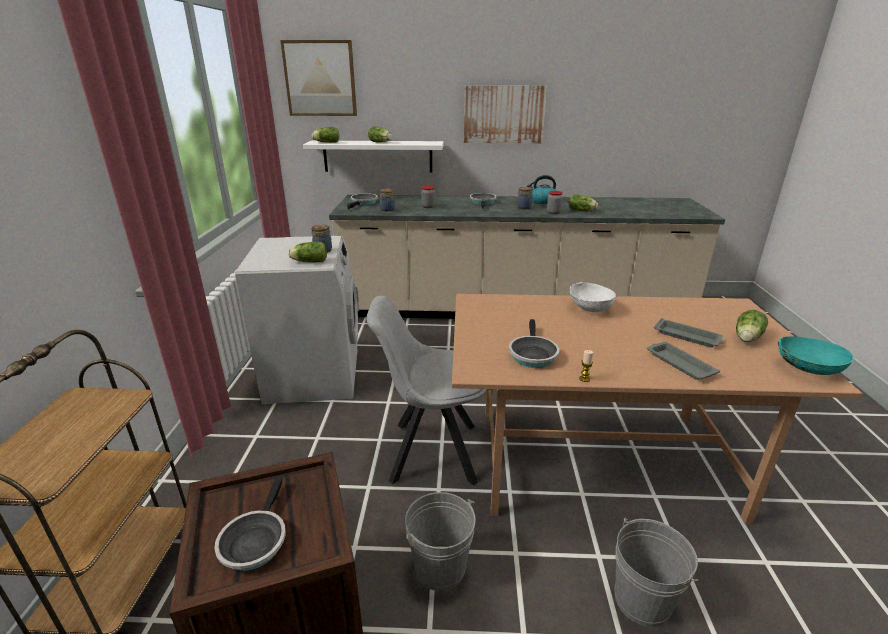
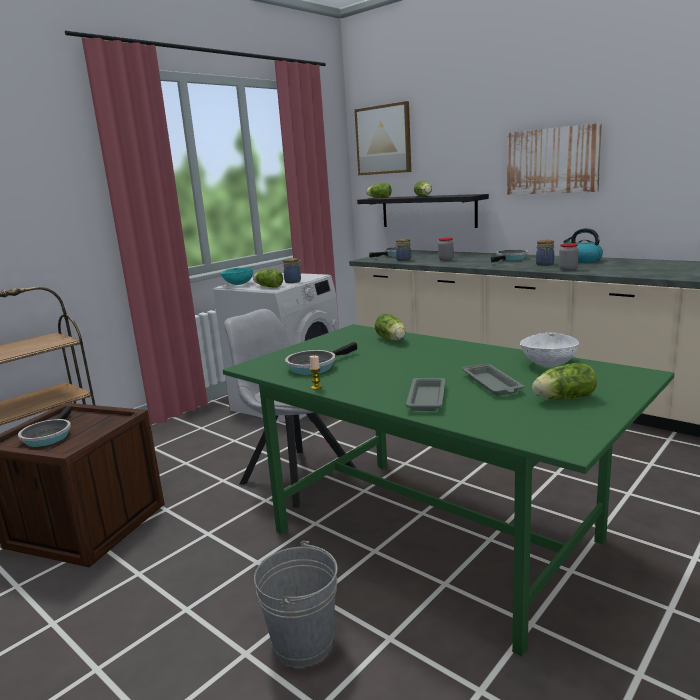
camera: 40 degrees right, 10 degrees down
frying pan [214,476,286,571] -> frying pan turned 45 degrees counterclockwise [18,406,71,447]
white shelf [303,140,444,173] -> black shelf [357,194,489,228]
grey bucket [405,492,476,591] -> none
brown dining table [452,294,863,524] -> green dining table [223,324,675,656]
lettuce [569,194,598,211] -> lettuce moved to [375,313,406,341]
white bowl [569,282,616,312] -> white bowl moved to [519,333,579,367]
turquoise bowl [777,336,853,375] -> turquoise bowl moved to [220,268,253,285]

